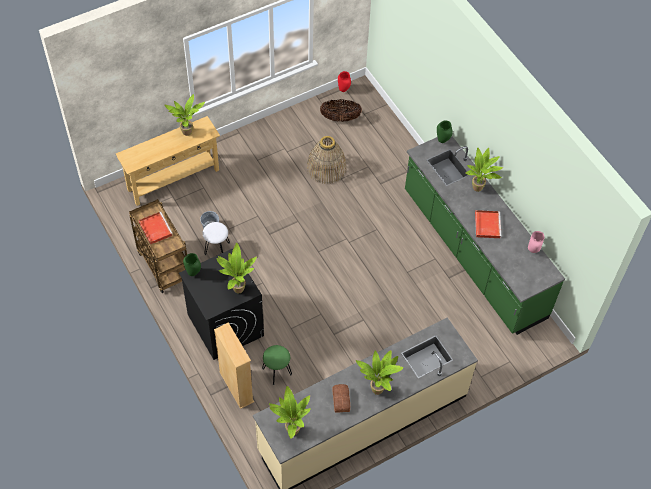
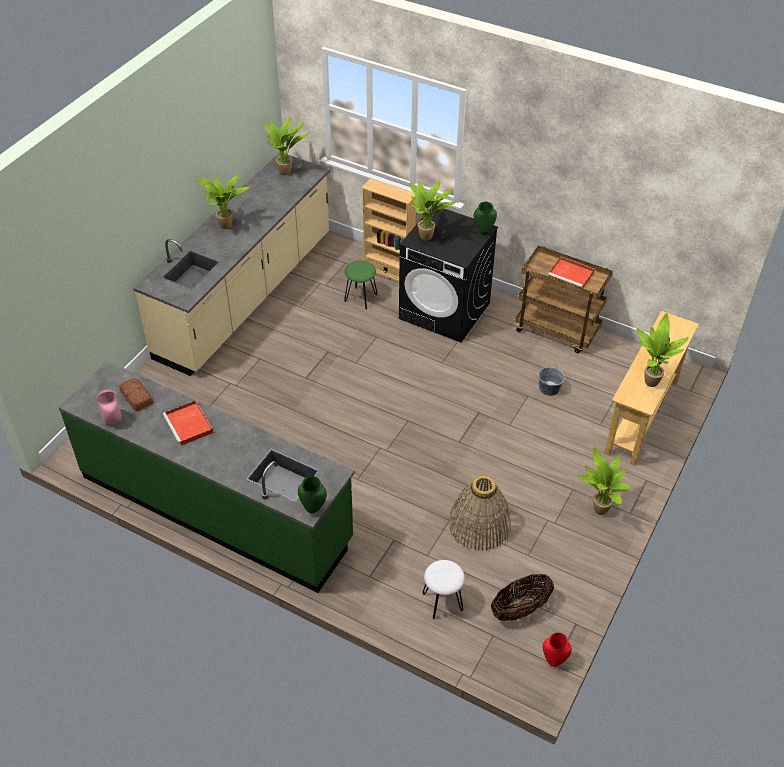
camera: 150 degrees right, 10 degrees down
white stool [203,222,230,255] -> white stool moved to [423,560,465,619]
bread [332,384,350,413] -> bread moved to [119,378,153,412]
potted plant [466,148,503,192] -> potted plant moved to [577,447,631,515]

